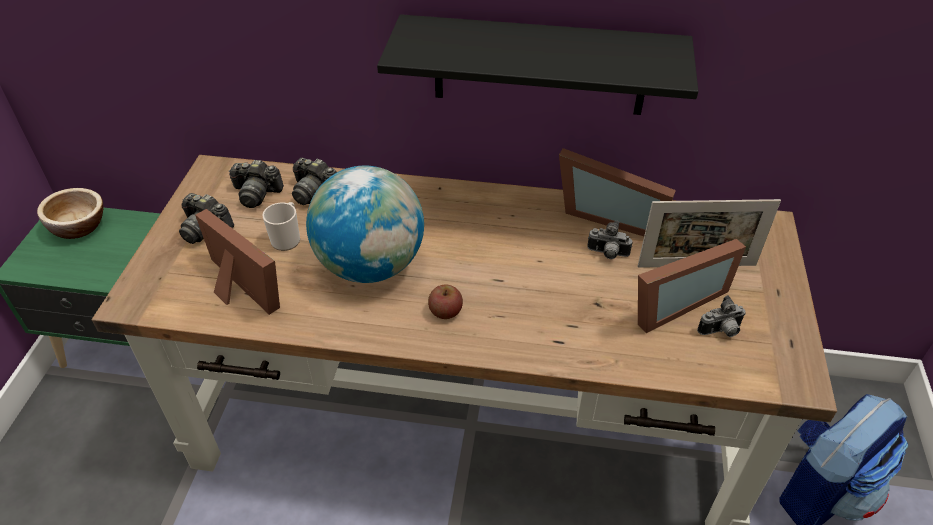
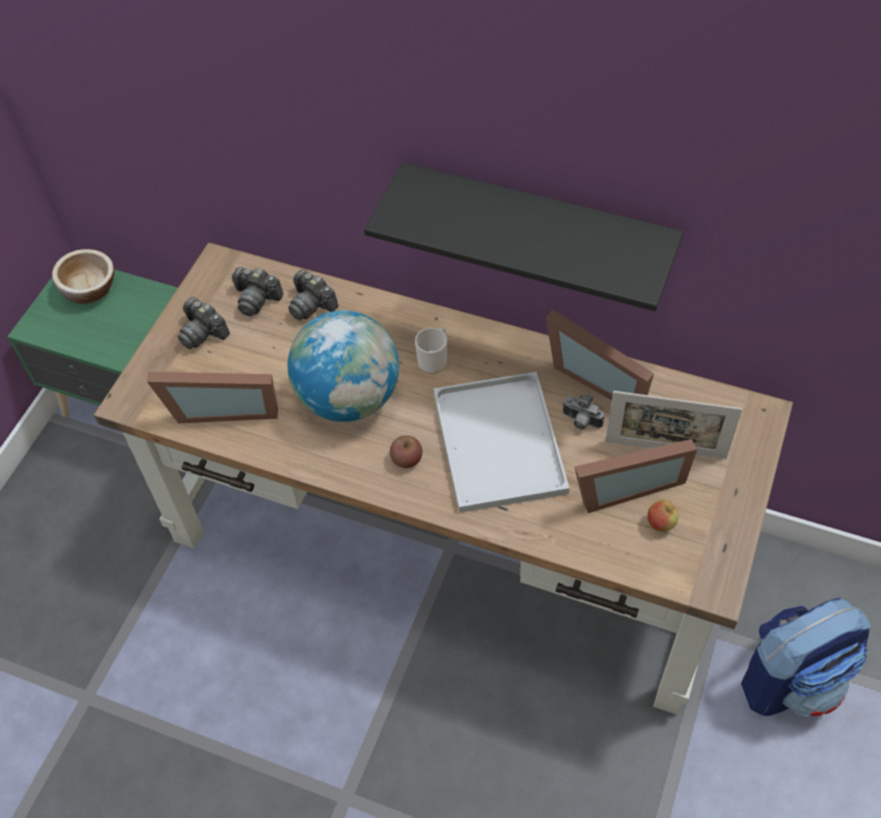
camera: 15 degrees right, 10 degrees up
picture frame [195,209,280,315] -> picture frame turned 120 degrees clockwise [147,372,278,423]
mug [262,202,300,251] -> mug moved to [415,327,447,374]
camera [697,295,746,337] -> apple [647,500,679,531]
none -> white tray [434,372,570,513]

